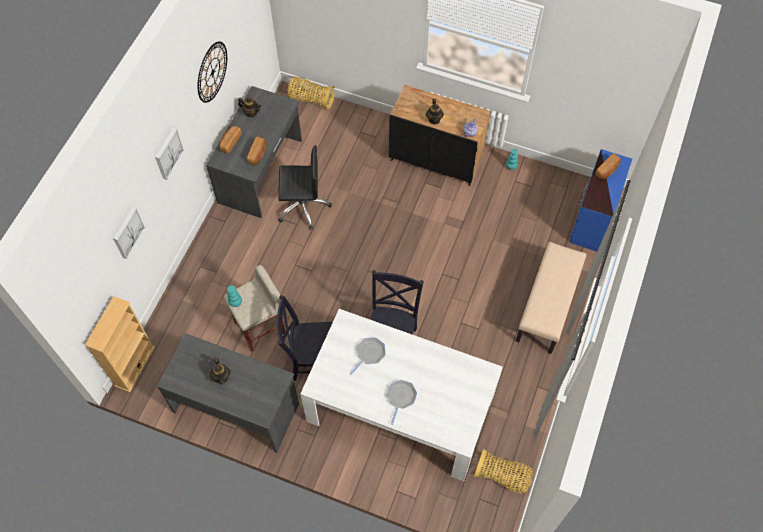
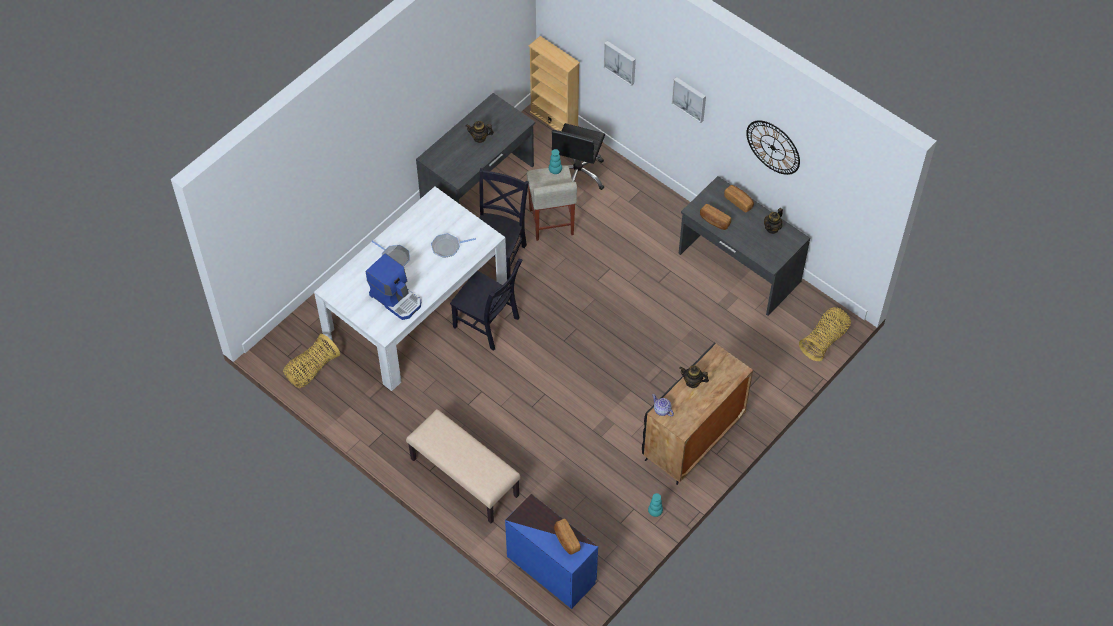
camera: 110 degrees right, 5 degrees down
black office chair [278,145,332,230] -> black office chair moved to [552,123,605,190]
frying pan [350,337,386,375] -> frying pan turned 105 degrees clockwise [431,233,476,258]
none -> coffee machine [366,253,421,320]

